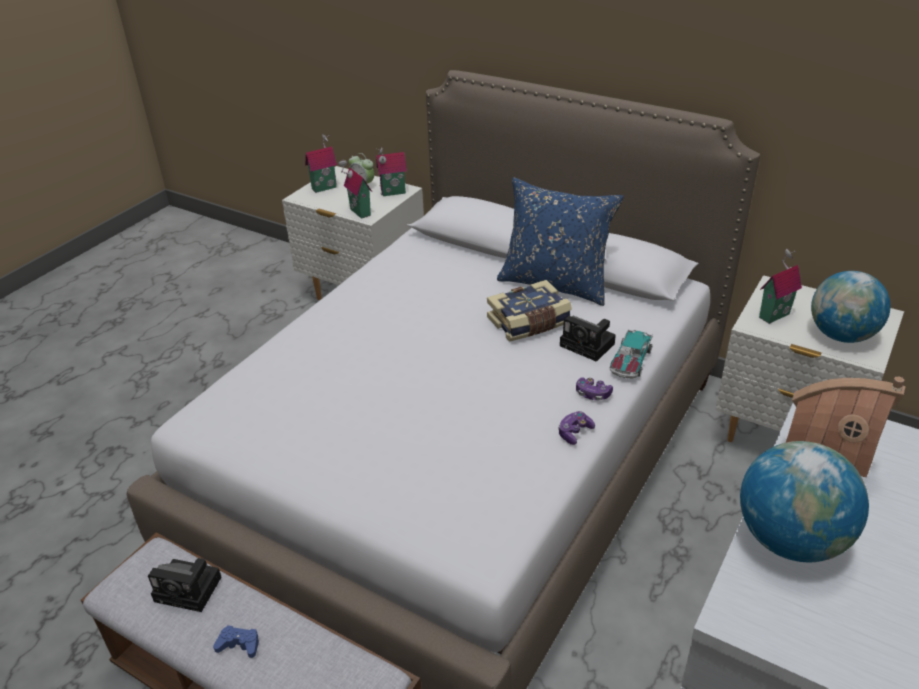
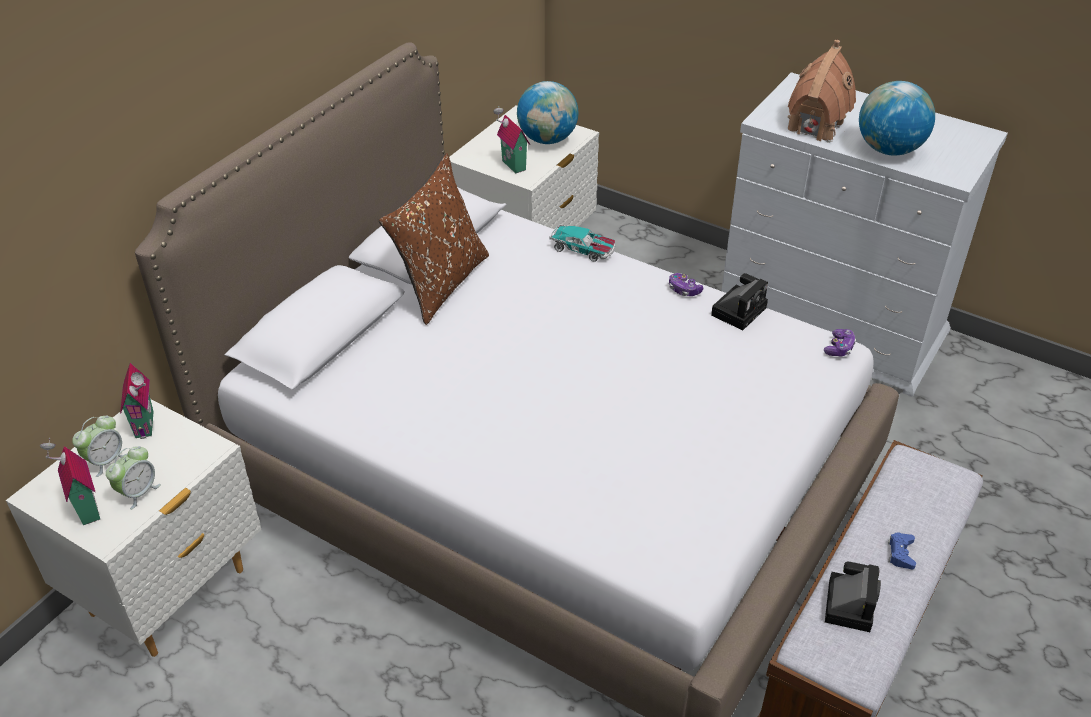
camera: 90 degrees left, 5 degrees up
toy house [338,160,372,219] -> none
book [487,280,572,342] -> none
blue pillow [497,177,624,306] -> brown pillow [379,153,489,325]
camera [560,315,616,362] -> camera moved to [711,273,768,331]
game controller [576,378,613,401] -> game controller moved to [824,329,856,356]
none -> alarm clock [106,446,161,510]

